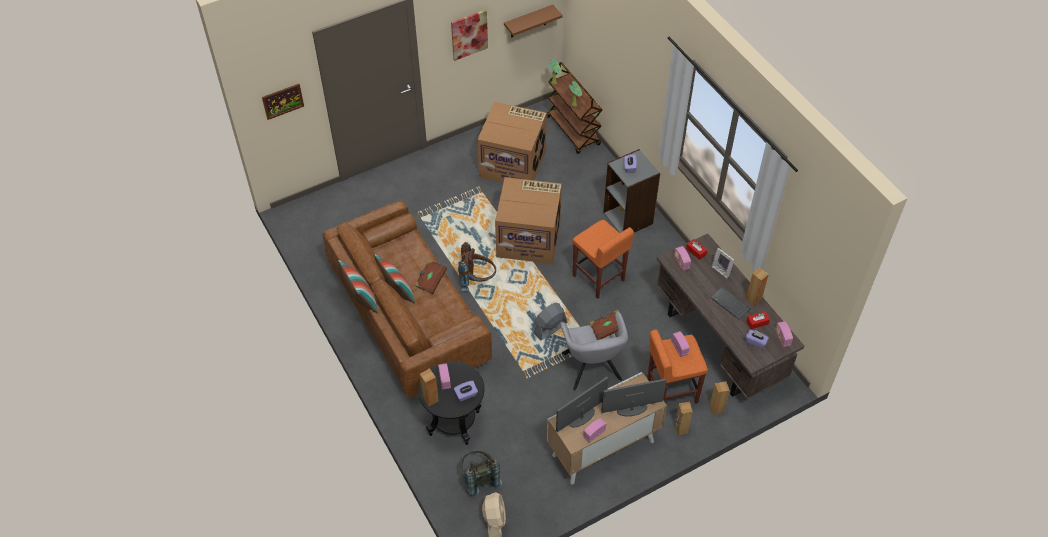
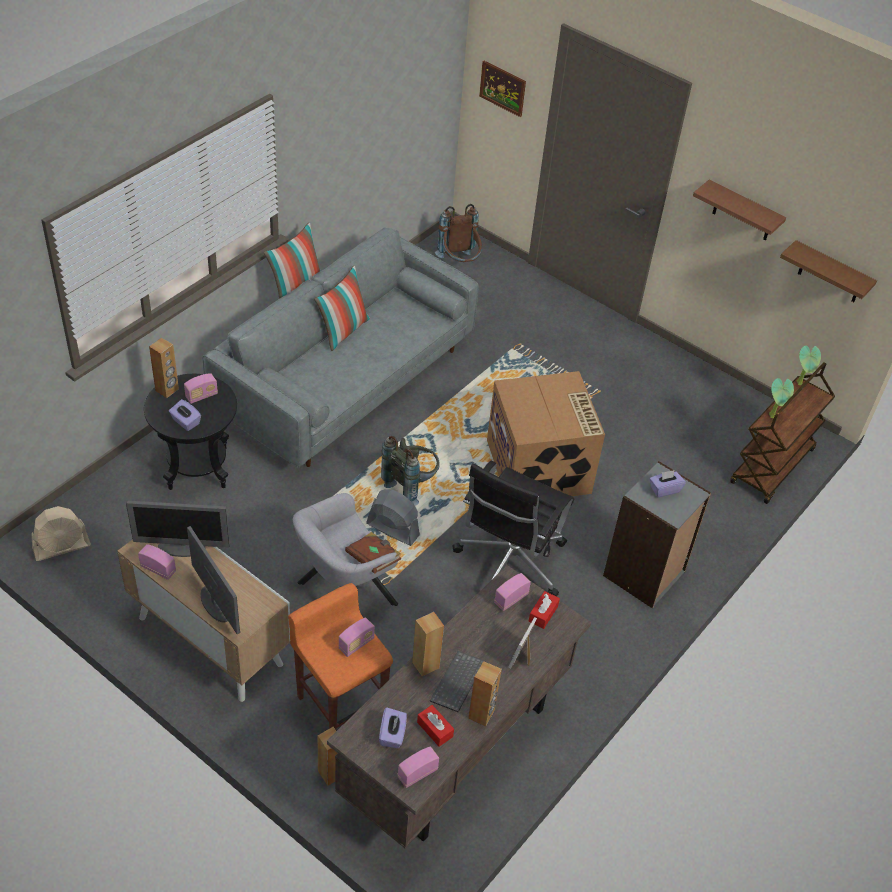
camera: 65 degrees right, 5 degrees down
brown sofa [323,200,492,398] -> grey sofa [203,228,479,468]
brown book [414,259,447,294] -> none
picture [451,10,488,61] -> brown shelf [693,180,786,240]
brown backpack [458,242,496,291] -> brown backpack moved to [435,204,482,262]
grey backpack [460,450,502,497] -> grey backpack moved to [381,436,440,506]
cardboard box [477,102,547,182] -> none
monitor [556,377,609,432] -> monitor turned 150 degrees clockwise [126,501,230,557]
orange stool [572,220,634,299] -> black office chair [452,460,574,597]
brown speaker [674,402,693,436] -> brown speaker moved to [412,612,444,676]

